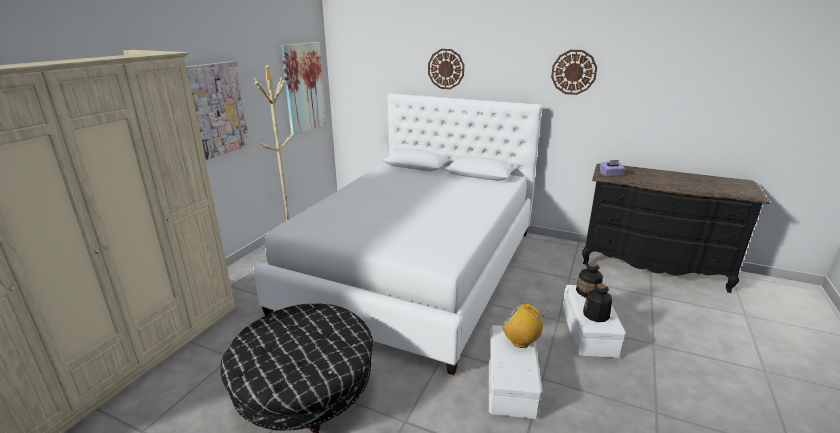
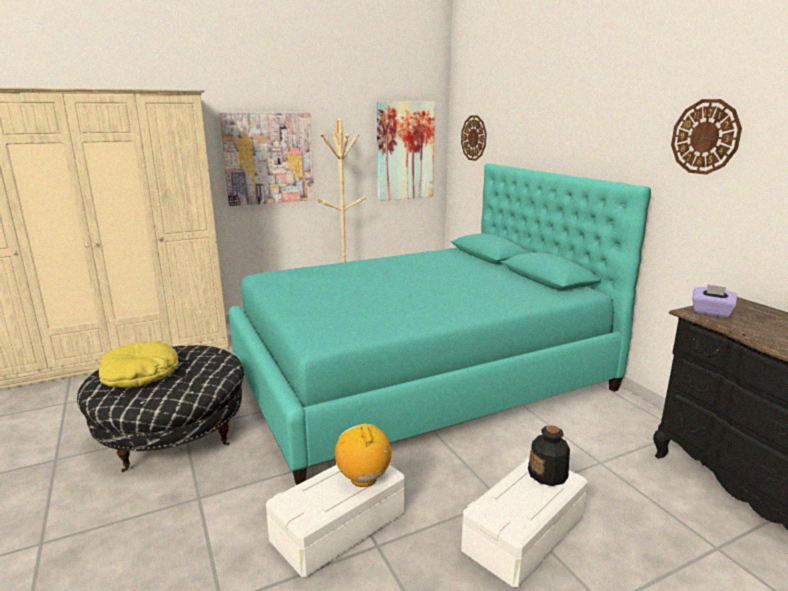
camera: 40 degrees right, 5 degrees down
white bed [253,93,542,375] -> turquoise bed [229,163,651,485]
wall clock [428,49,464,89] -> wall clock moved to [461,115,486,161]
bottle [583,284,612,322] -> none
none -> yellow pillow [99,341,179,388]

